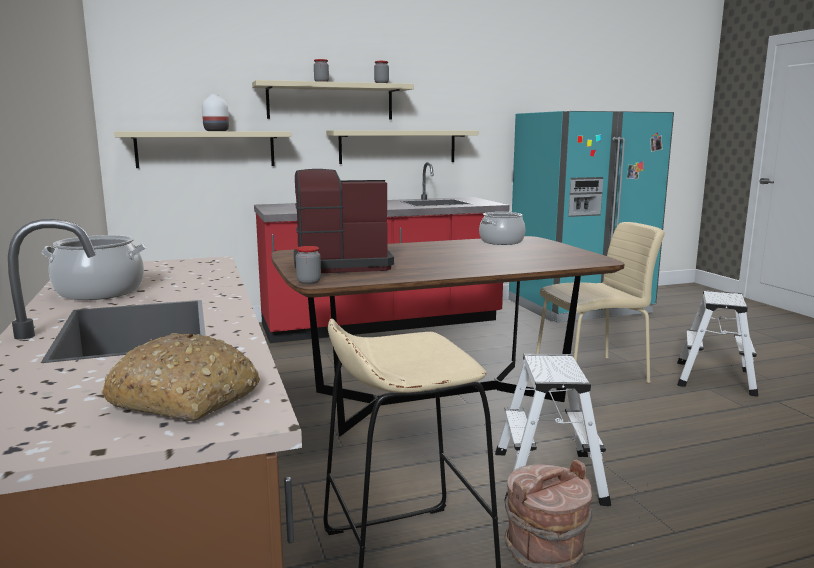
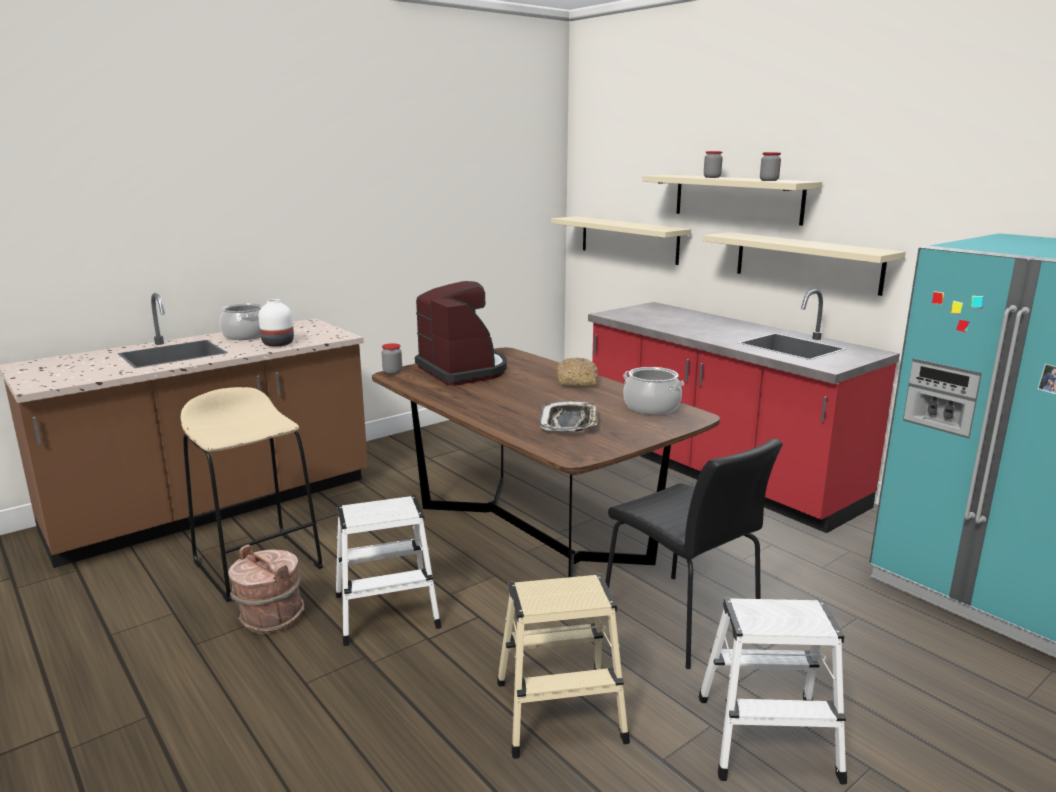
camera: 70 degrees right, 5 degrees up
bread [101,333,260,421] -> bread moved to [556,358,598,387]
white vase [202,94,229,131] -> white vase moved to [259,299,294,347]
beige chair [536,222,665,383] -> black chair [605,439,783,669]
none -> beige step ladder [497,574,630,759]
none -> tray [539,401,597,431]

